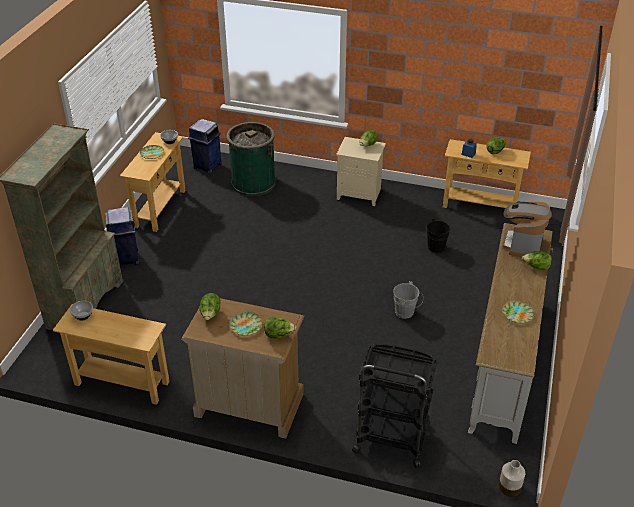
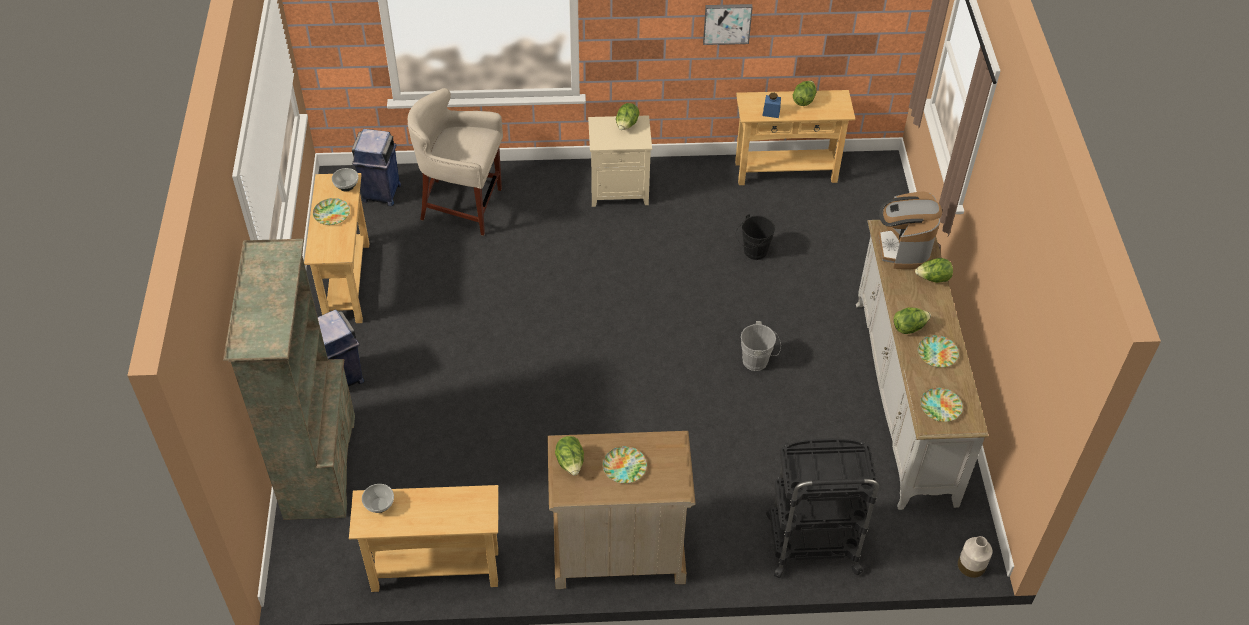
camera: 20 degrees left, 10 degrees up
green trash can [227,122,276,196] -> beige stool [407,88,503,236]
lettuce [264,317,296,339] -> lettuce moved to [893,307,931,334]
none -> picture [703,4,753,45]
none -> plate [920,388,963,422]

